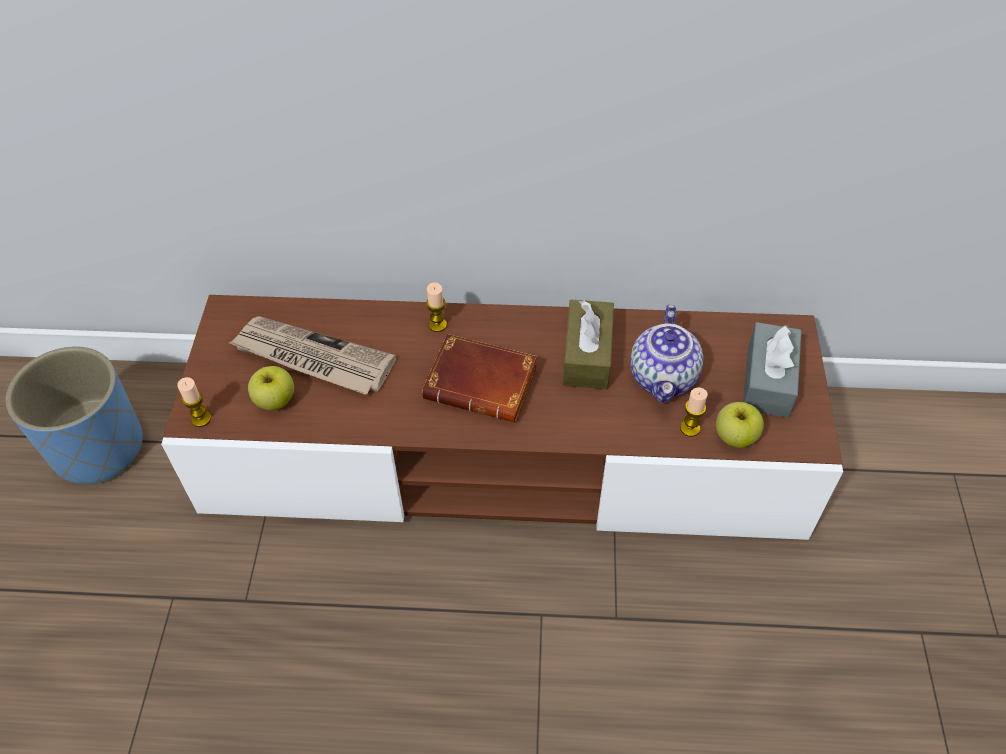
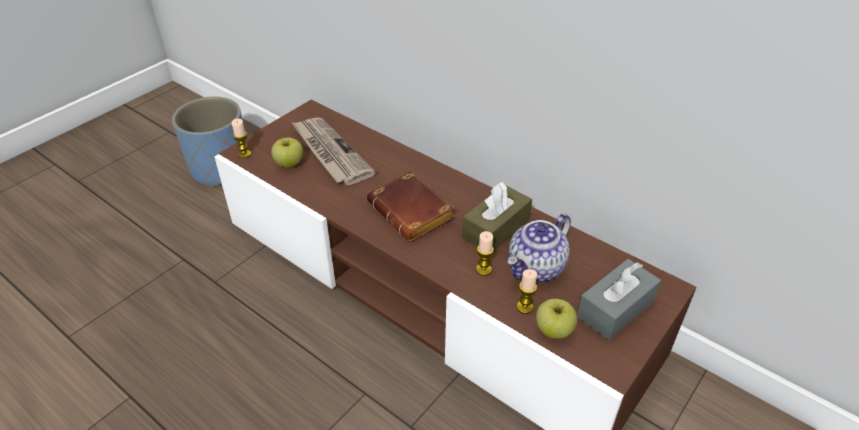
camera: 35 degrees right, 10 degrees down
candle [426,283,447,332] -> candle moved to [476,231,494,276]

